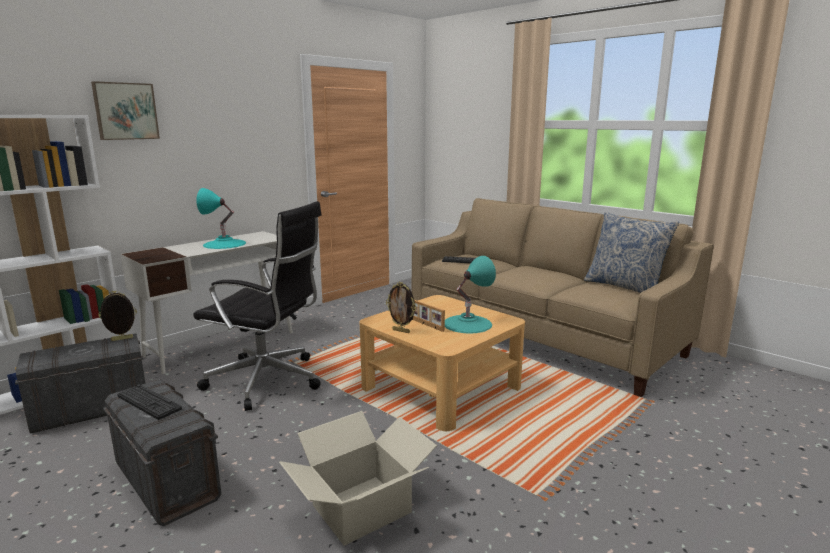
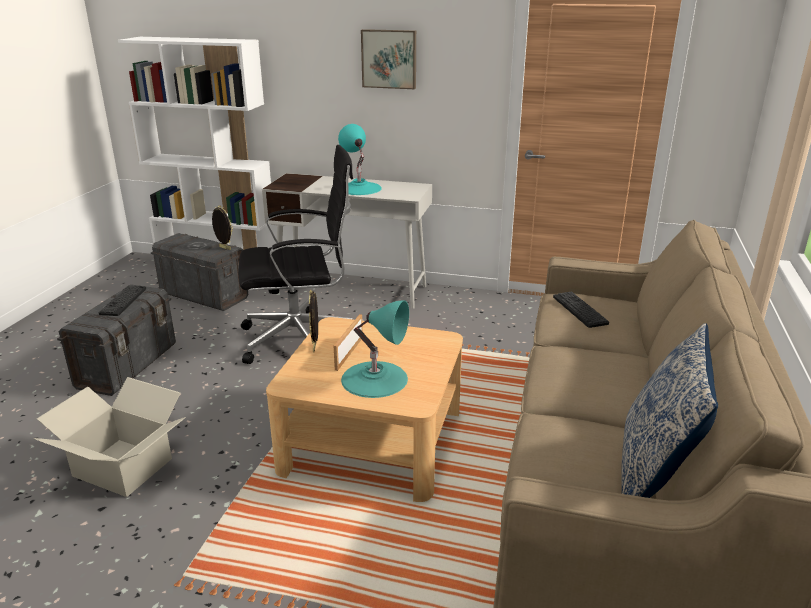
camera: 60 degrees right, 10 degrees up
picture [91,81,160,140] -> picture moved to [361,29,416,89]
black office chair [193,201,322,411] -> black office chair turned 90 degrees counterclockwise [238,145,353,364]

